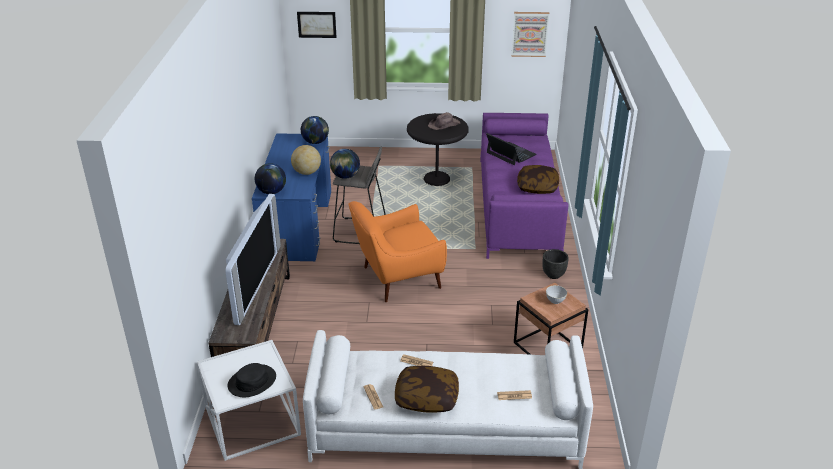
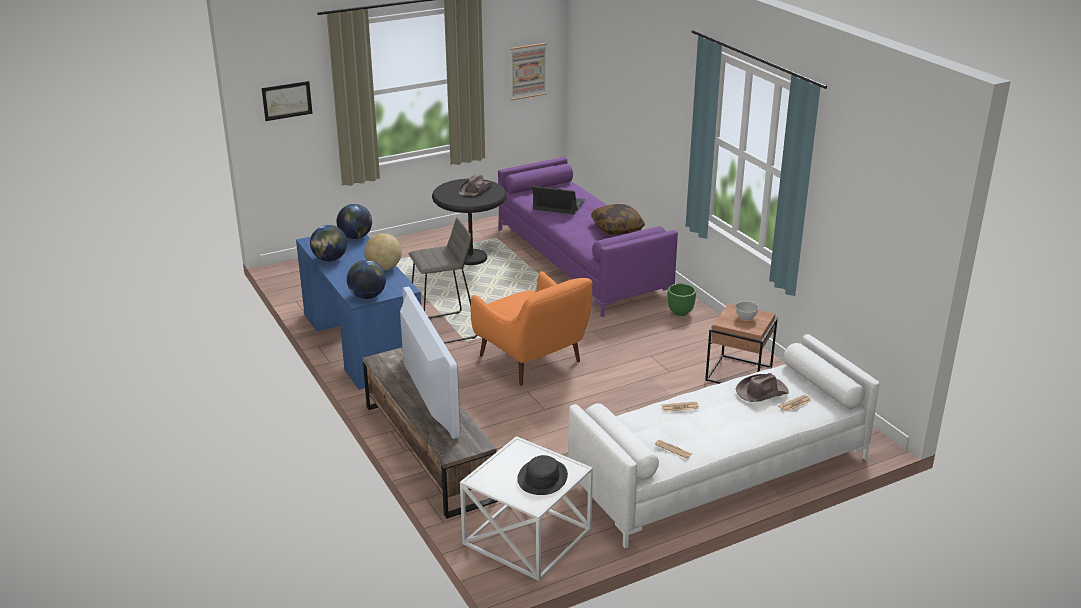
camera: 30 degrees left, 5 degrees down
globe [330,149,360,179] -> globe moved to [310,225,347,261]
orange armchair [349,201,447,302] -> orange armchair turned 75 degrees counterclockwise [471,271,592,386]
pillow [395,366,459,413] -> none
black planter [542,249,569,279] -> green planter [668,283,696,316]
none -> brown hat [736,373,789,402]

